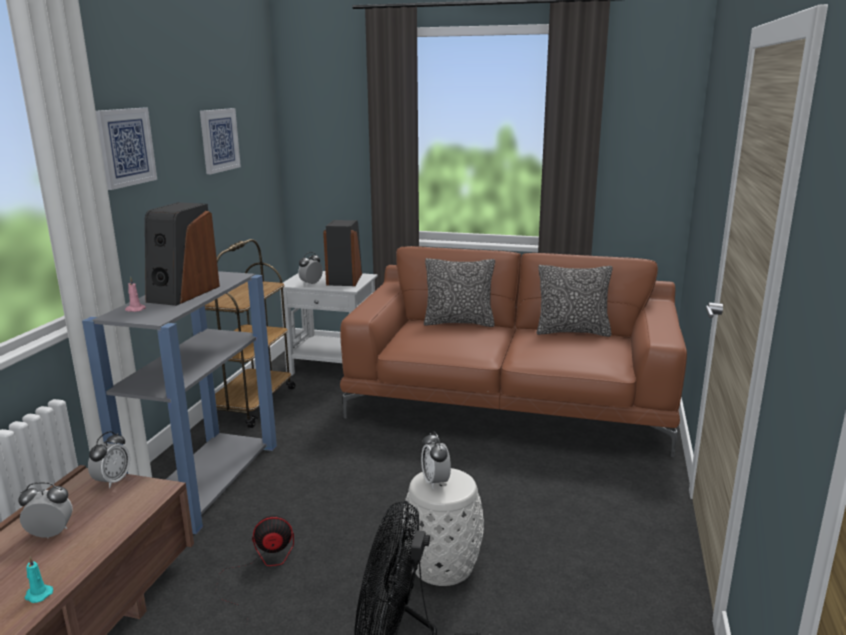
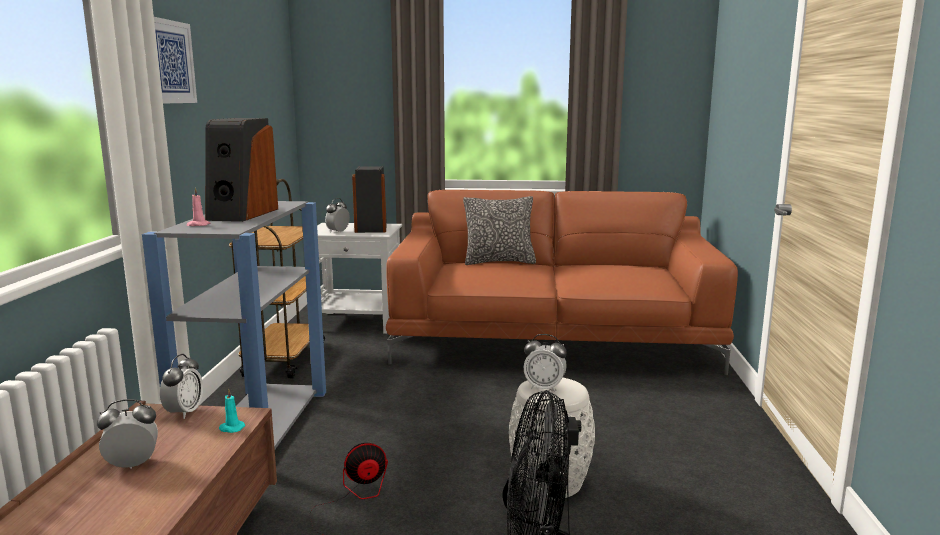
camera: 10 degrees left, 5 degrees down
turquoise candle [25,557,53,603] -> turquoise candle moved to [219,388,245,433]
picture [200,108,241,174] -> none
alarm clock [421,431,451,489] -> alarm clock turned 45 degrees counterclockwise [524,334,567,392]
pillow [536,265,612,337] -> none

